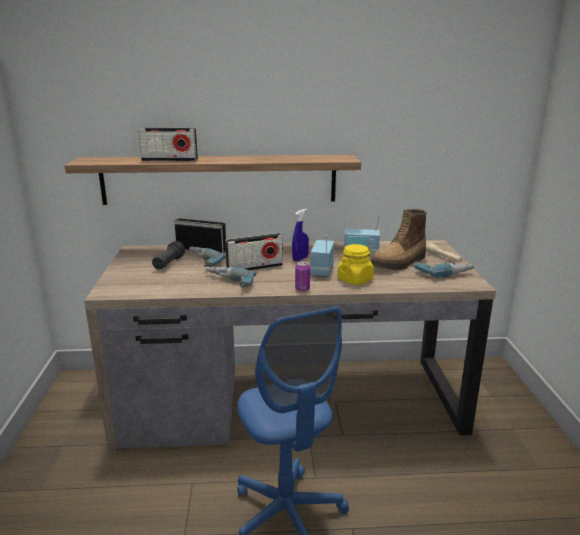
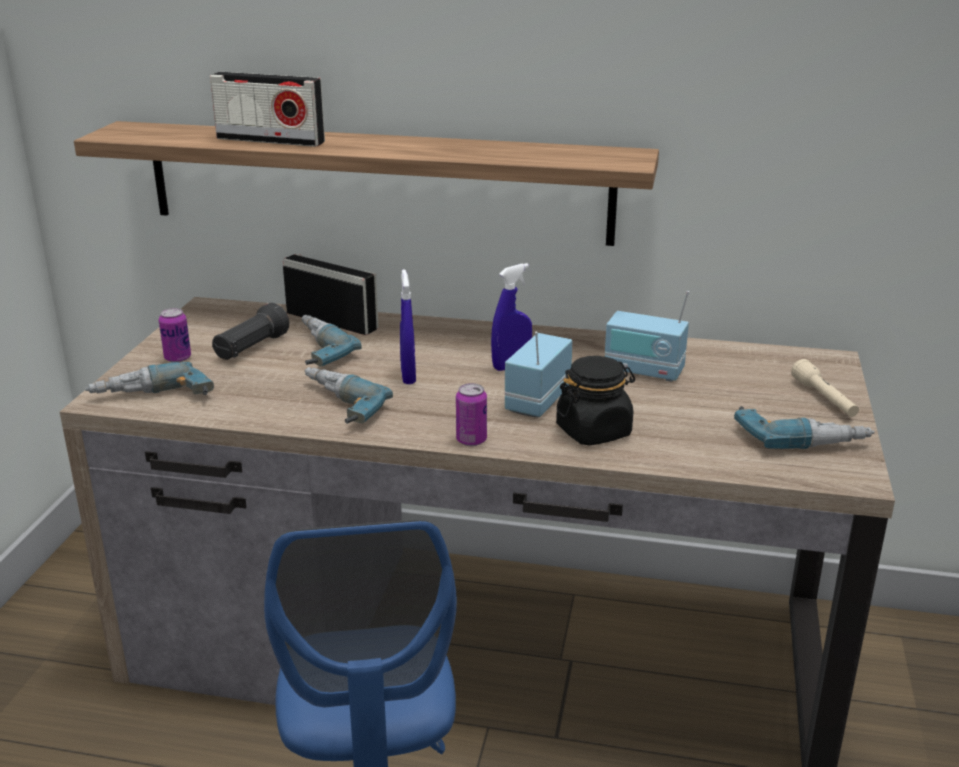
camera: 15 degrees right, 5 degrees up
radio [225,233,283,270] -> blue spray bottle [400,269,416,384]
yellow jar [337,244,374,285] -> black jar [556,356,635,445]
boot [371,209,427,270] -> none
none -> power drill [85,362,214,395]
none -> can [159,308,191,362]

